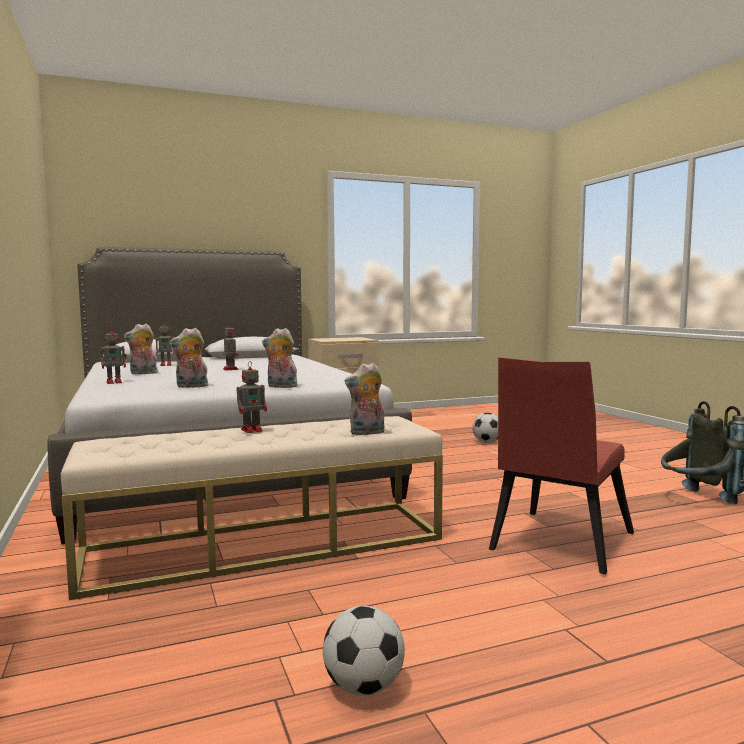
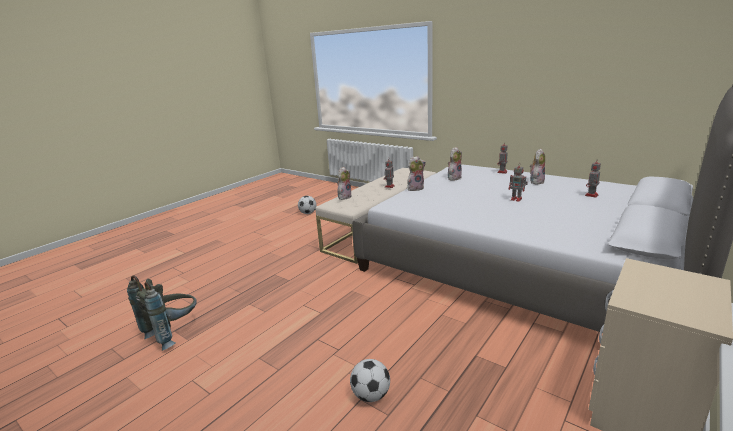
camera: 150 degrees right, 15 degrees up
red chair [489,357,634,575] -> none

